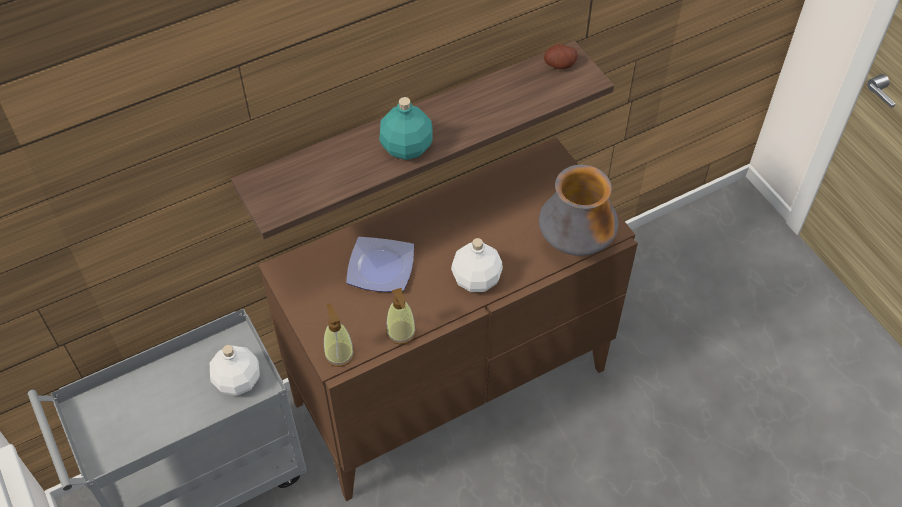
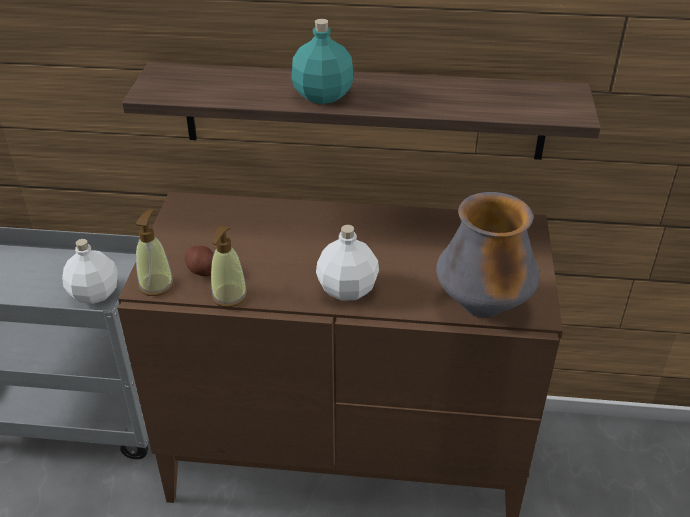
camera: 35 degrees right, 15 degrees down
plate [346,237,414,292] -> none
potato [544,44,578,69] -> potato moved to [185,246,214,276]

